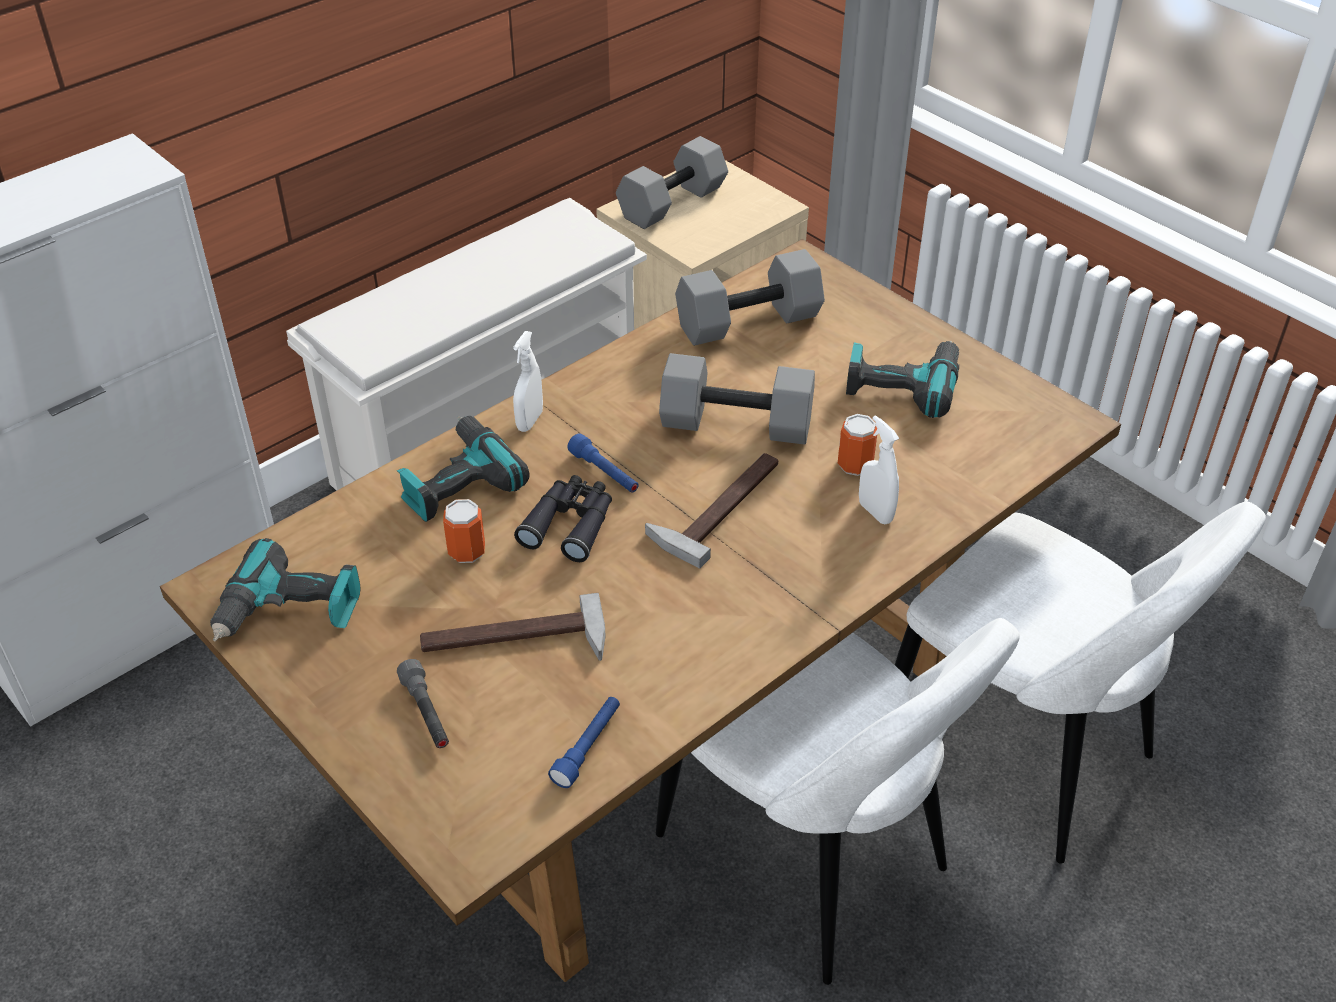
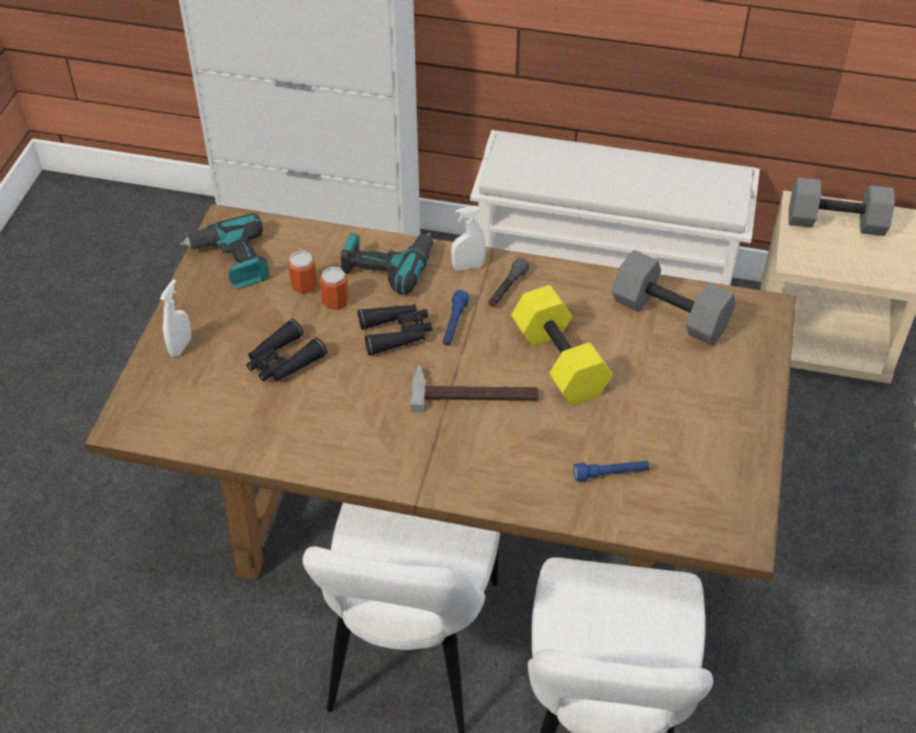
camera: 55 degrees right, 5 degrees up
grey flashlight [397,659,449,748] -> grey flashlight moved to [488,258,530,307]
hammer [420,593,605,661] -> black binoculars [246,319,327,382]
blue flashlight [548,697,620,788] -> blue flashlight moved to [574,461,649,482]
grey dumbbell [659,353,815,445] -> yellow dumbbell [511,285,613,405]
can [838,414,877,476] -> can moved to [288,251,317,295]
power drill [846,341,959,418] -> none
white spray bottle [859,415,899,524] -> white spray bottle moved to [160,279,191,357]

